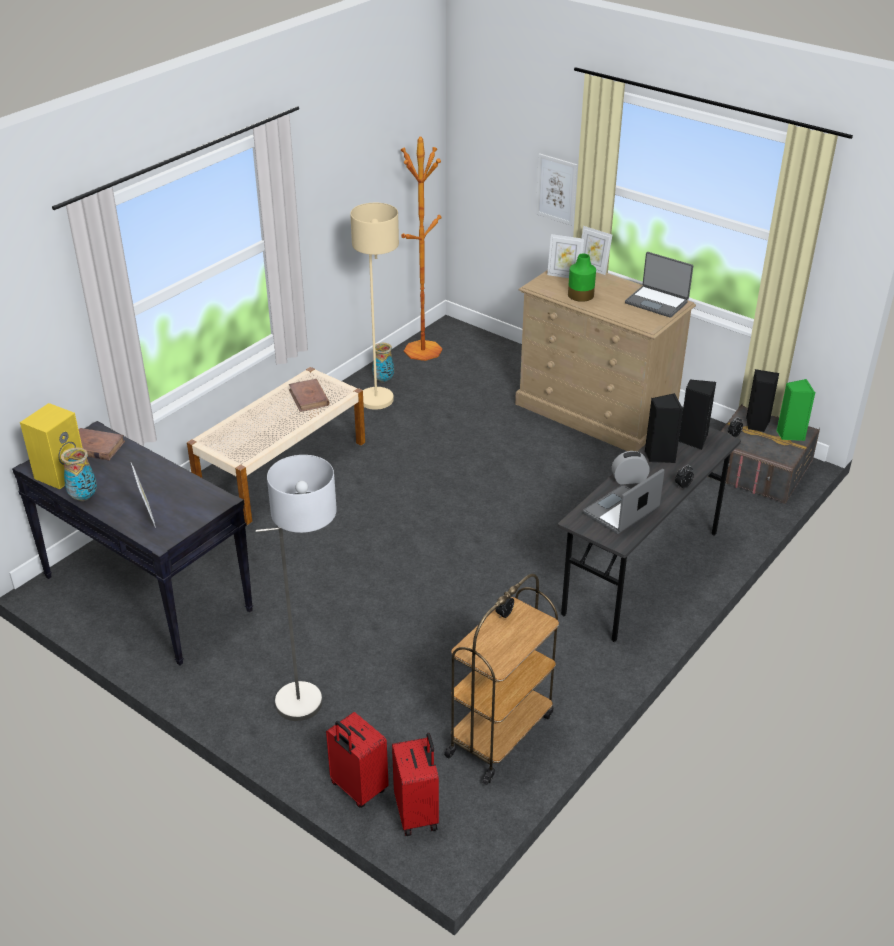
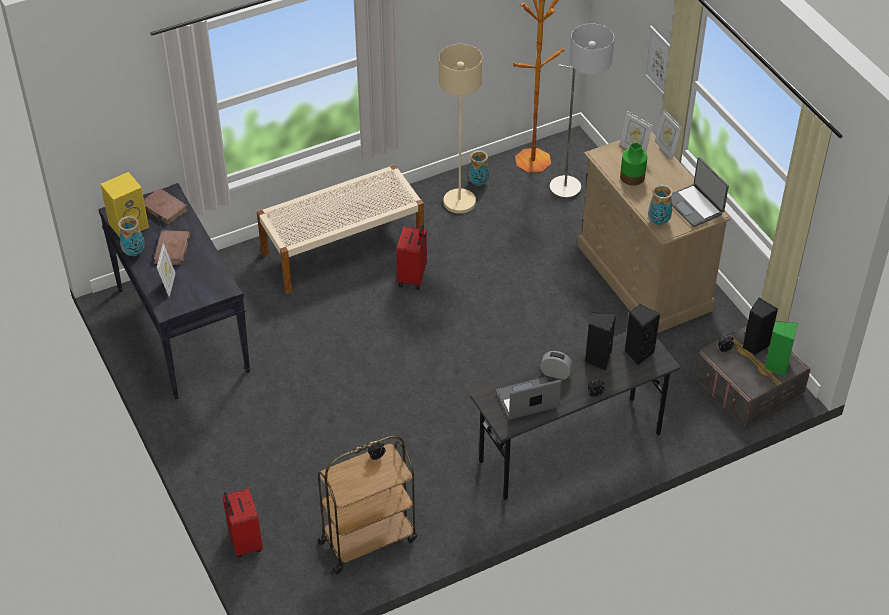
camera: 25 degrees right, 10 degrees up
grey floor lamp [256,455,337,721] -> grey floor lamp moved to [549,24,614,200]
brown book [289,379,330,412] -> brown book moved to [154,230,190,265]
red suitcase [392,733,439,836] -> red suitcase moved to [396,225,427,290]
none -> vase [648,184,673,225]

